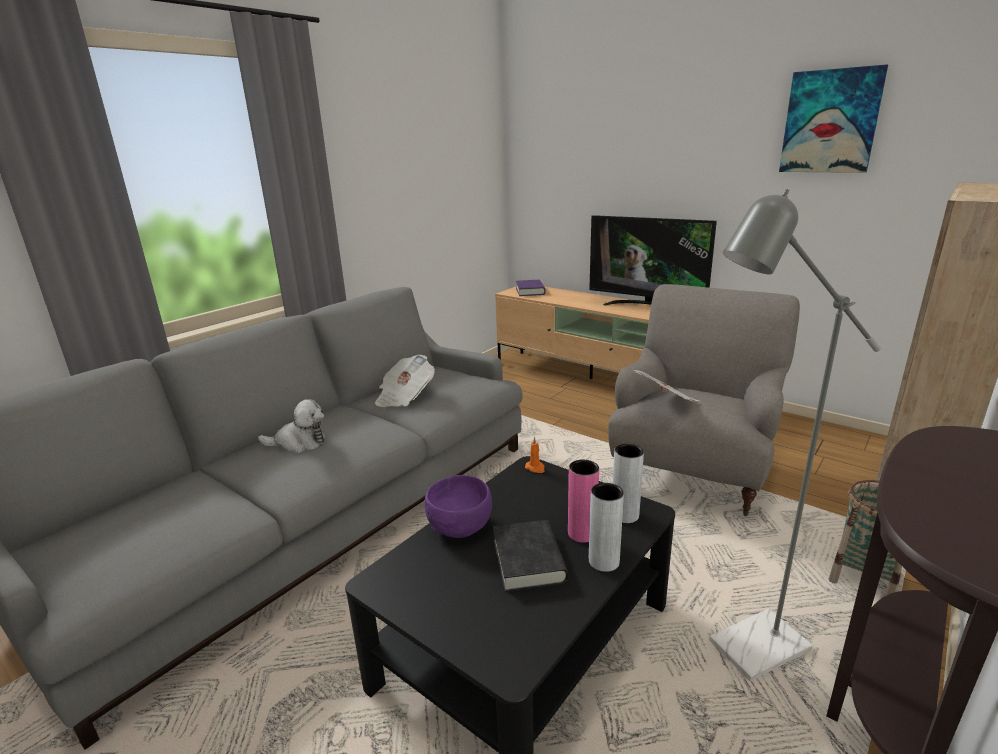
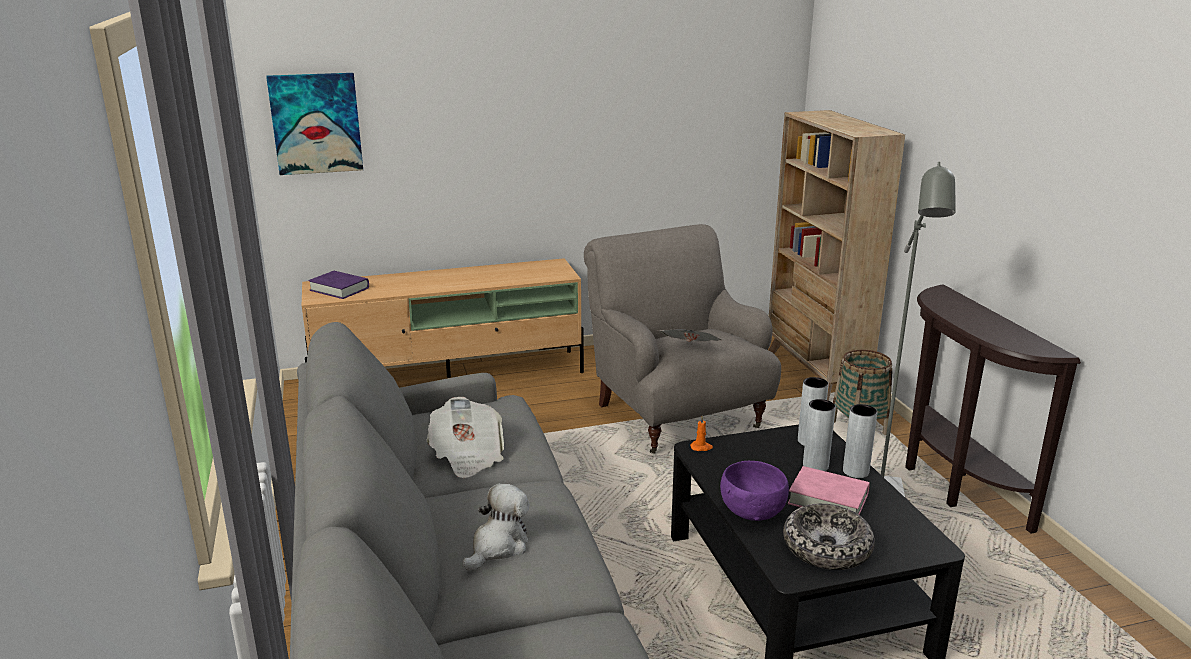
camera: 55 degrees left, 0 degrees up
black book [493,520,568,592] -> pink book [788,466,870,515]
pink vase [568,460,599,543] -> grey vase [803,399,836,471]
television [589,215,717,305] -> none
picture [779,64,888,173] -> picture moved to [266,73,363,175]
none -> bowl [783,503,875,570]

